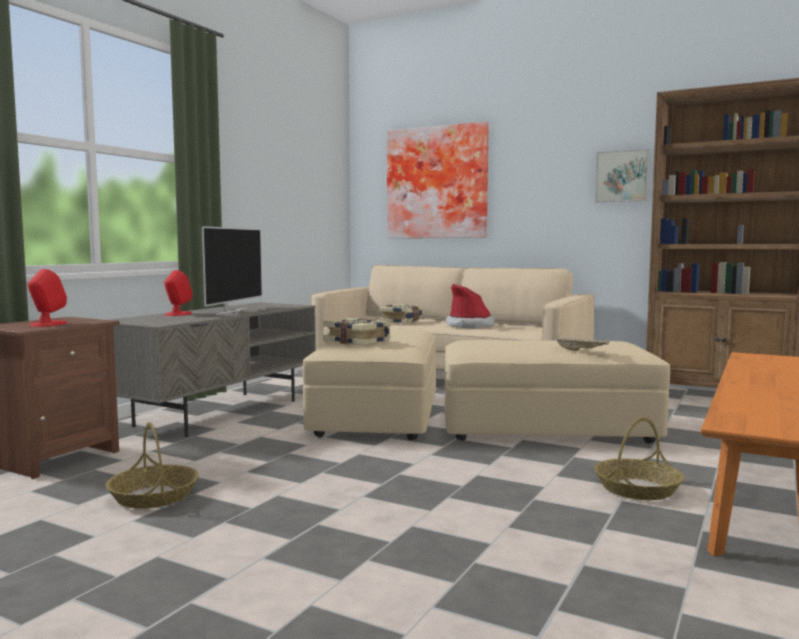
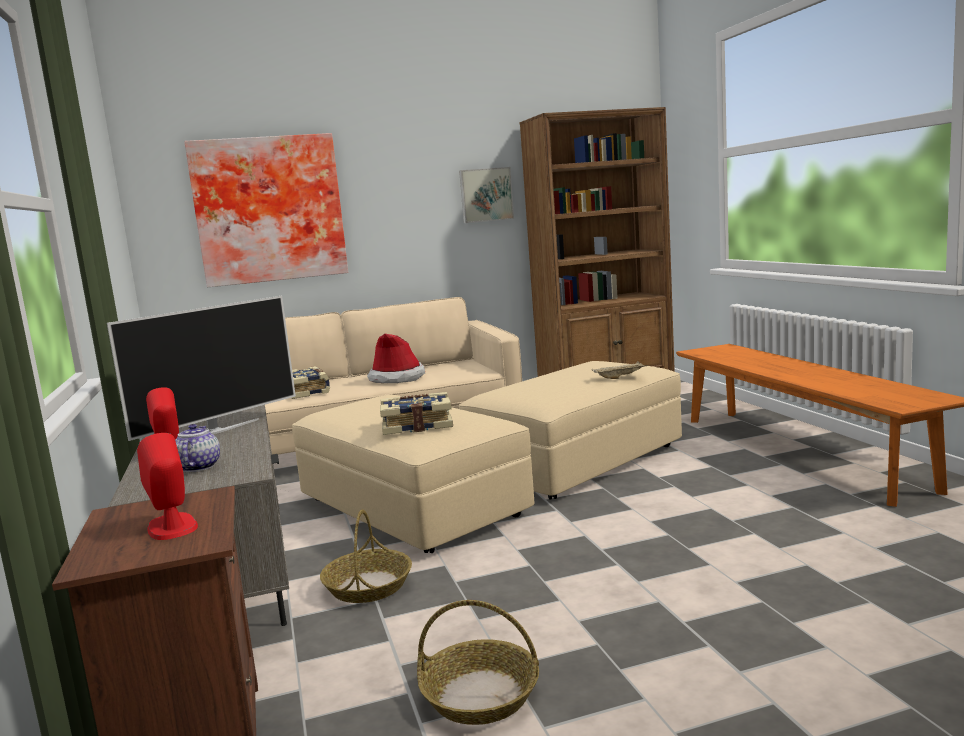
camera: 45 degrees left, 5 degrees up
television [202,226,262,315] -> television turned 75 degrees clockwise [107,296,296,441]
basket [594,417,684,500] -> basket moved to [320,510,412,603]
none -> teapot [175,424,220,472]

